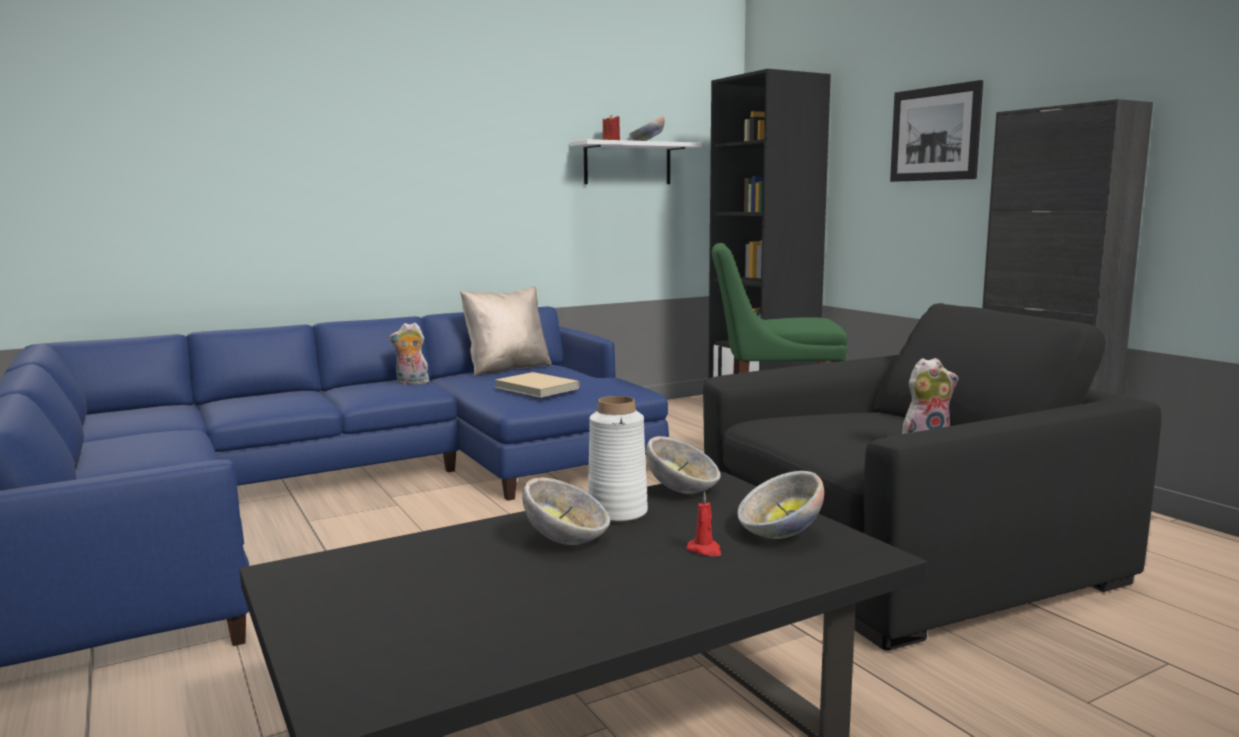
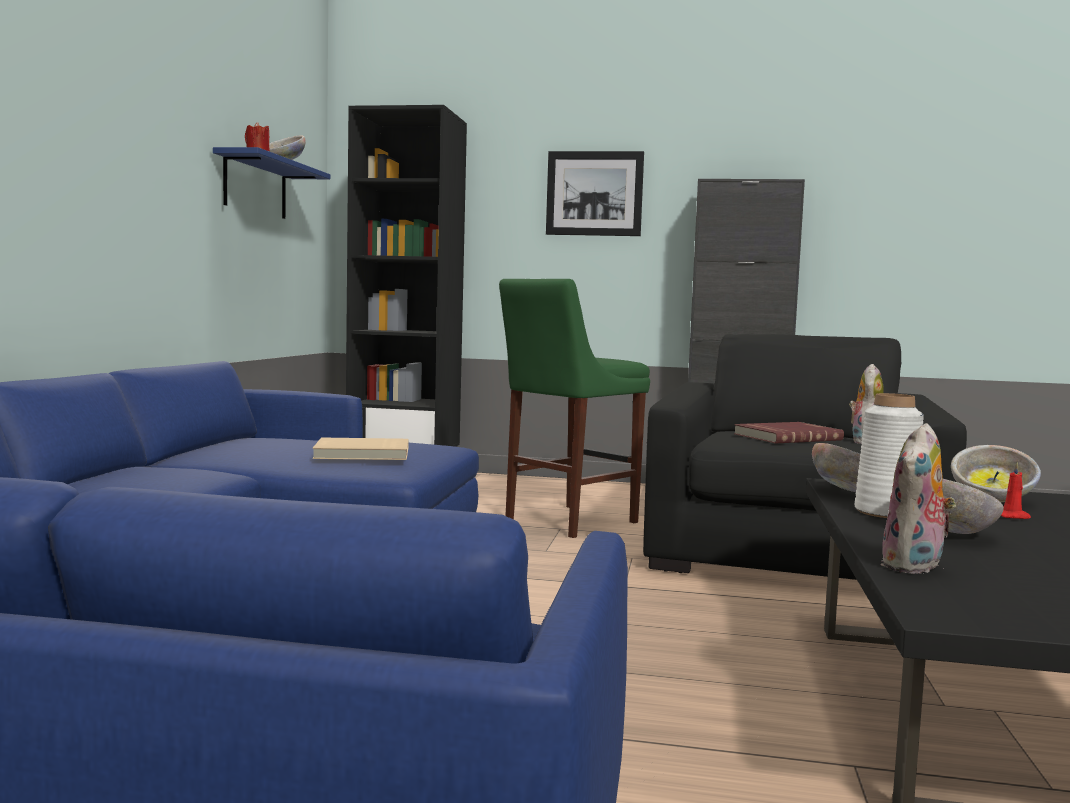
camera: 50 degrees left, 5 degrees down
plush toy [389,323,429,385] -> plush toy moved to [881,423,956,574]
beige pillow [460,286,552,377] -> none
white shelf [570,139,702,184] -> blue shelf [213,147,330,219]
none -> red book [734,422,844,444]

